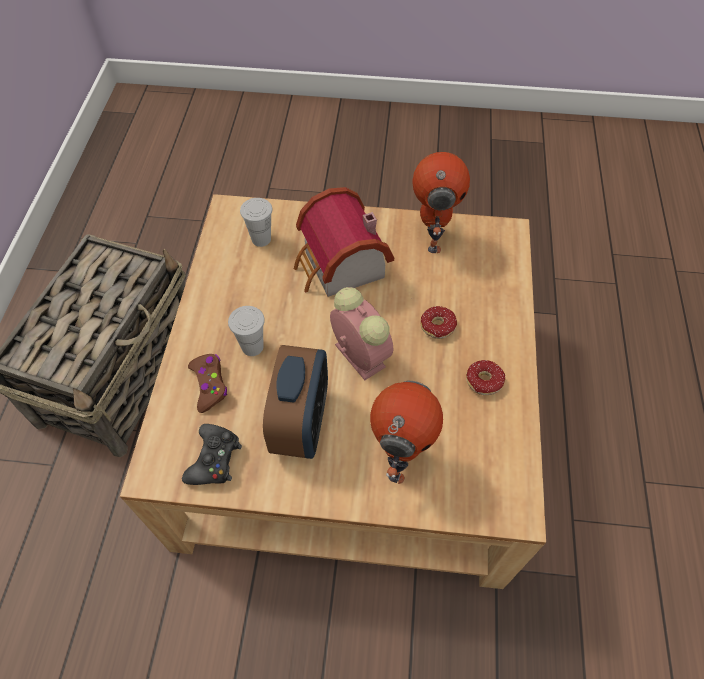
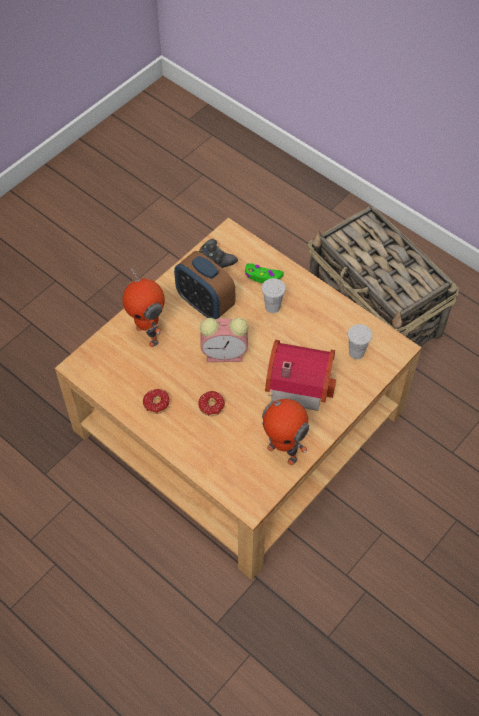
camera: 125 degrees right, 0 degrees up
brown game controller [188,354,227,413] -> green game controller [245,263,284,283]

